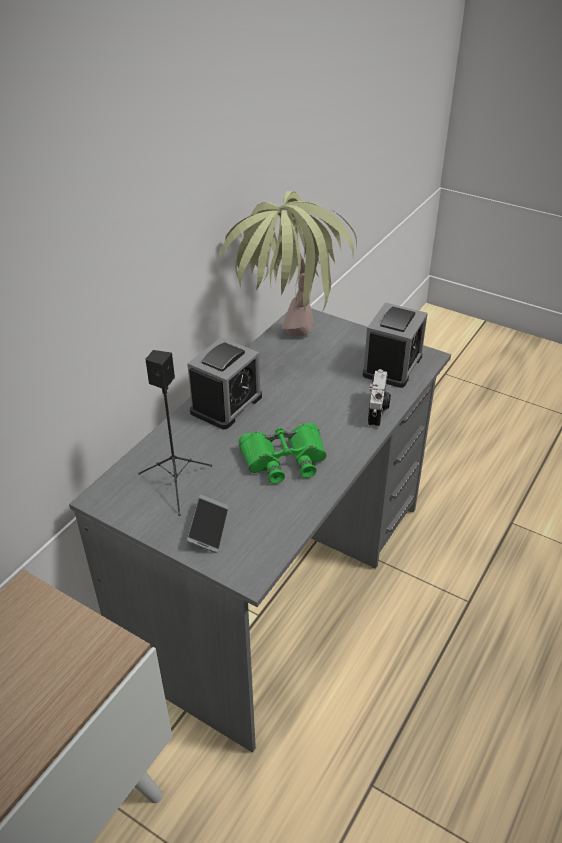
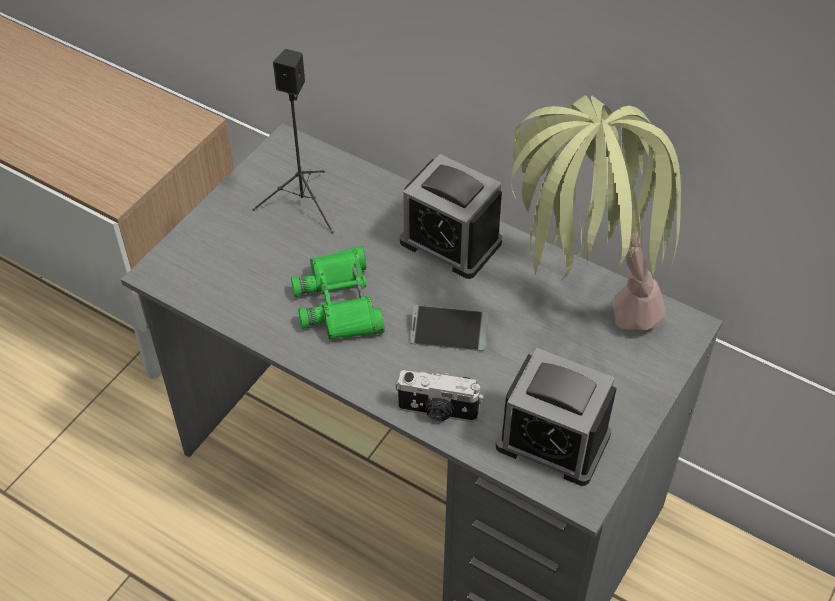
camera: 90 degrees right, 10 degrees up
phone [187,495,229,553] -> phone moved to [409,305,489,351]

